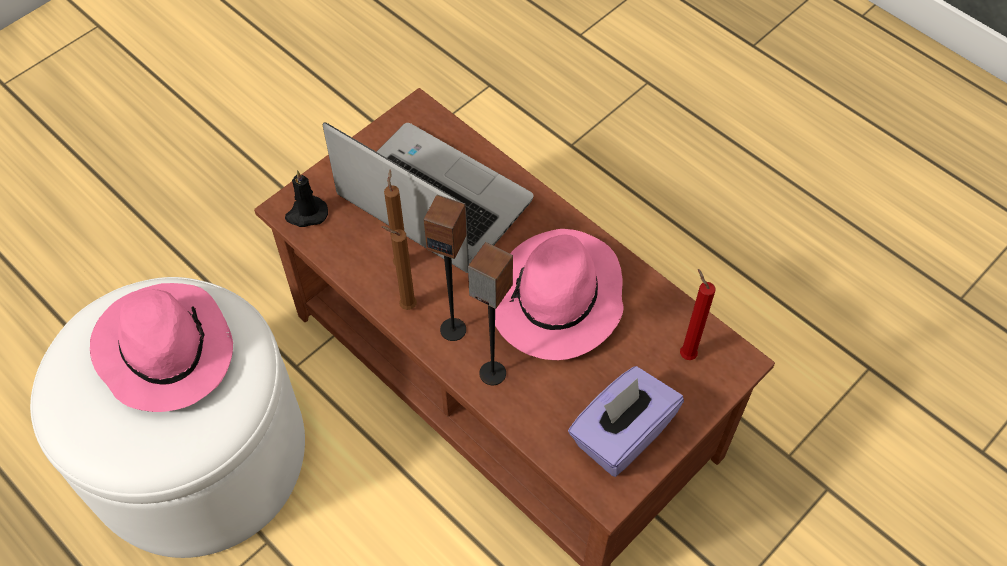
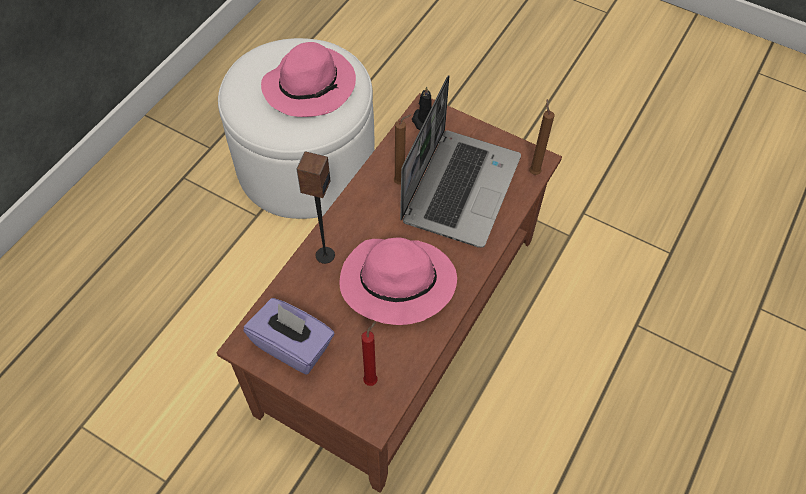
camera: 75 degrees right, 0 degrees up
brown candle [381,226,417,310] -> brown candle moved to [529,99,554,175]
speaker [424,195,467,341] -> none

